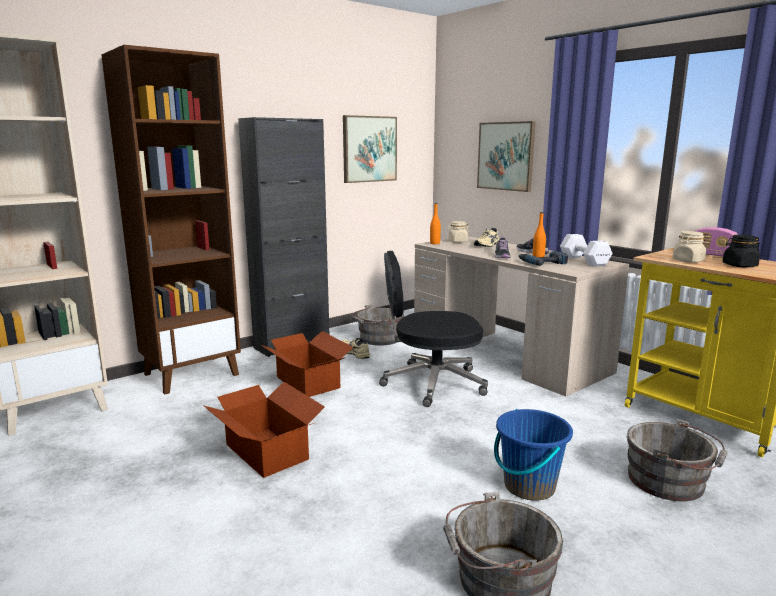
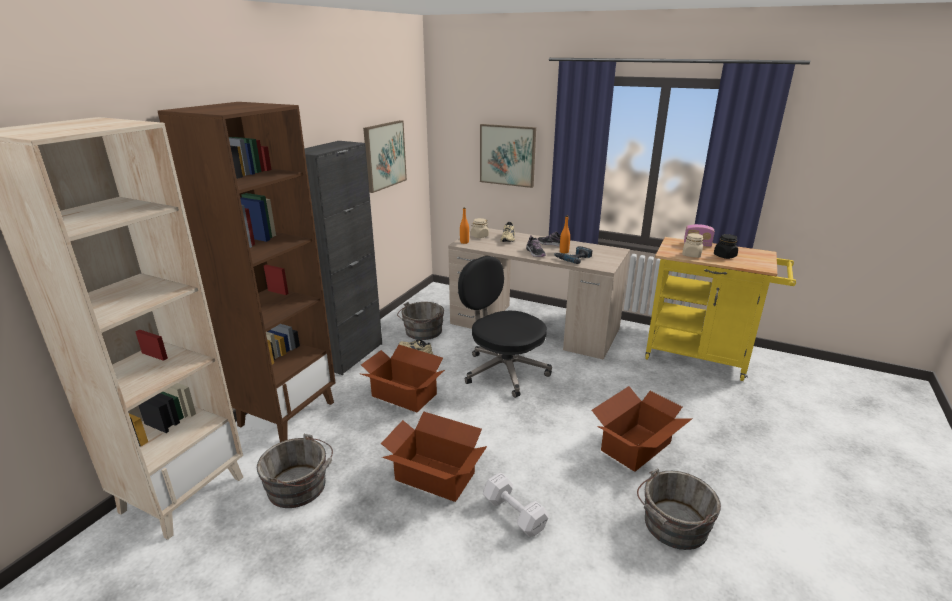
camera: 25 degrees left, 10 degrees up
black office chair [379,251,488,407] -> black office chair turned 75 degrees clockwise [458,256,552,398]
blue bucket [494,409,573,501] -> cardboard box [592,386,692,472]
white dumbbell [560,234,613,267] -> white dumbbell moved to [483,473,548,537]
grey bucket [627,419,728,501] -> grey bucket moved to [257,434,333,508]

